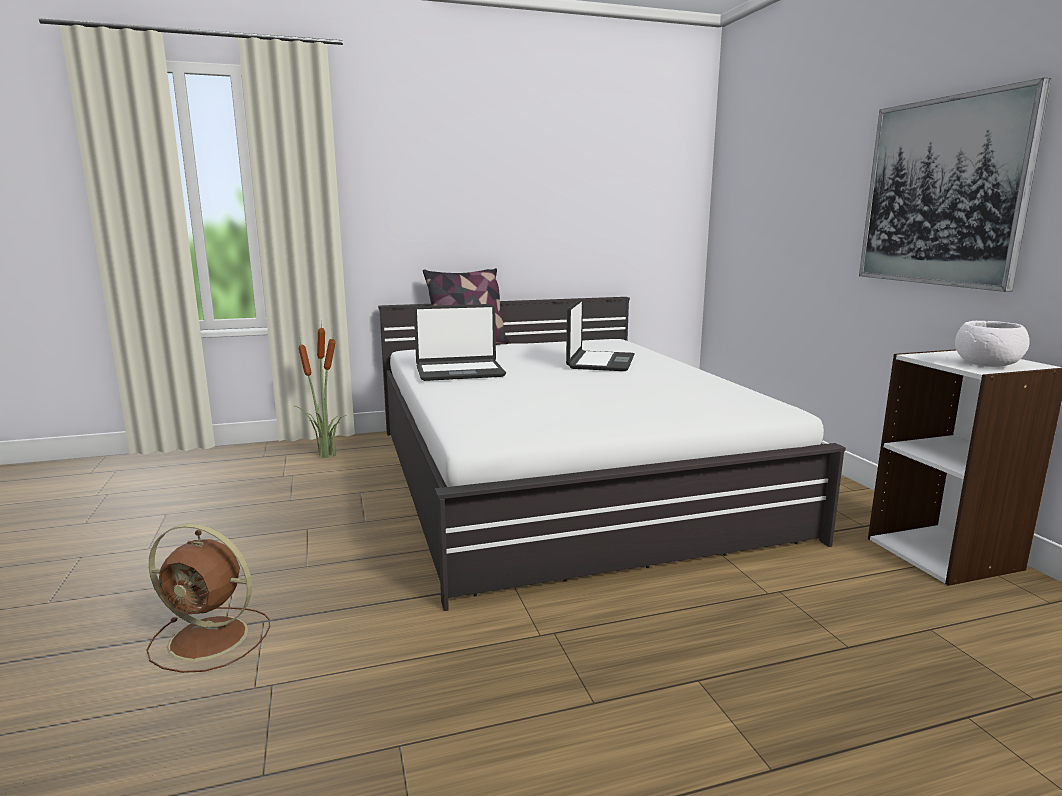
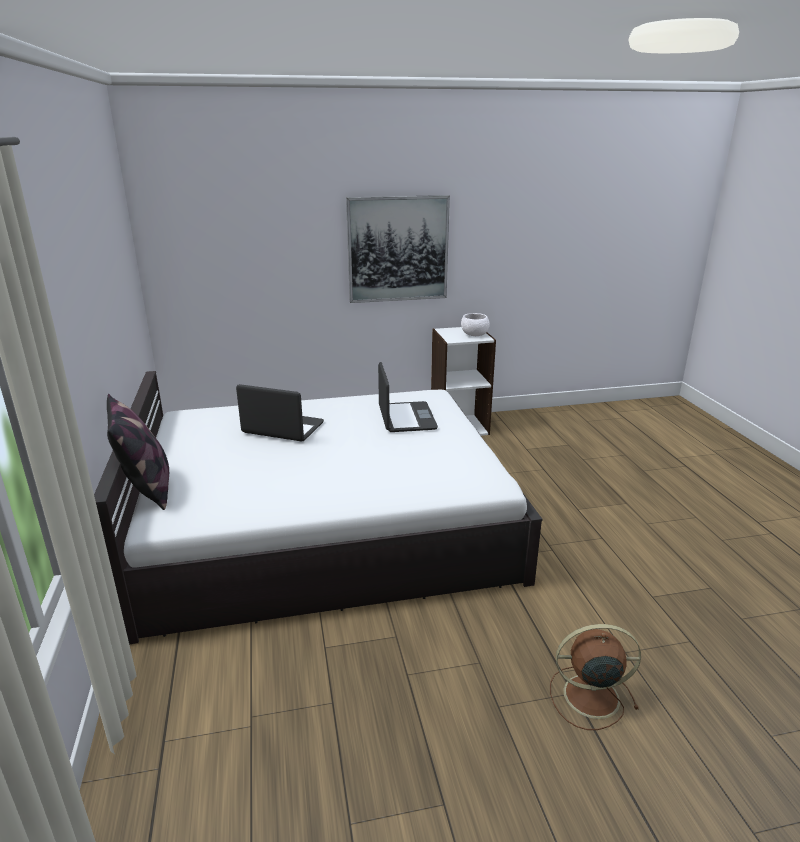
camera: 85 degrees left, 10 degrees up
brown fan [146,524,270,673] -> brown fan turned 105 degrees counterclockwise [550,624,641,730]
potted plant [294,322,346,458] -> none
laptop [414,304,506,381] -> laptop moved to [378,362,438,432]

